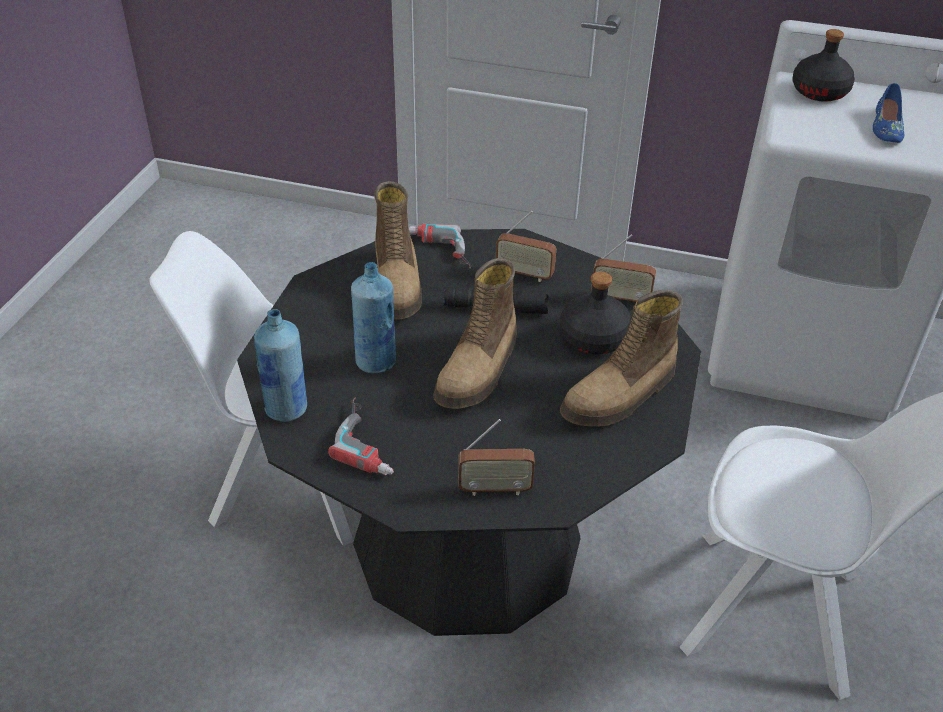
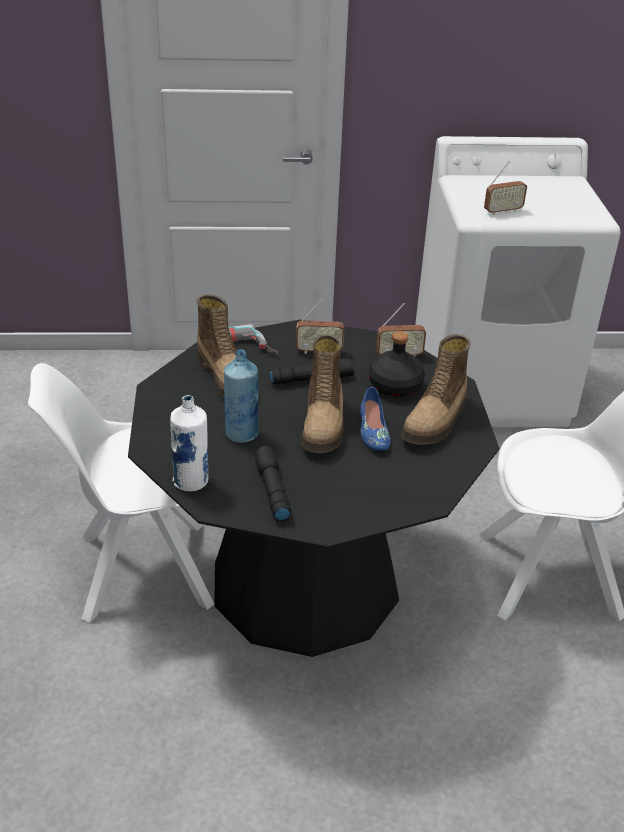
camera: 20 degrees left, 5 degrees down
blue bottle [254,309,307,422] -> white bottle [170,395,208,491]
power drill [328,397,394,475] -> black flashlight [254,446,291,521]
radio [459,419,535,496] -> radio moved to [484,161,527,215]
black bottle [792,29,855,102] -> none
blue shoe [873,83,904,143] -> blue shoe moved to [360,387,391,451]

